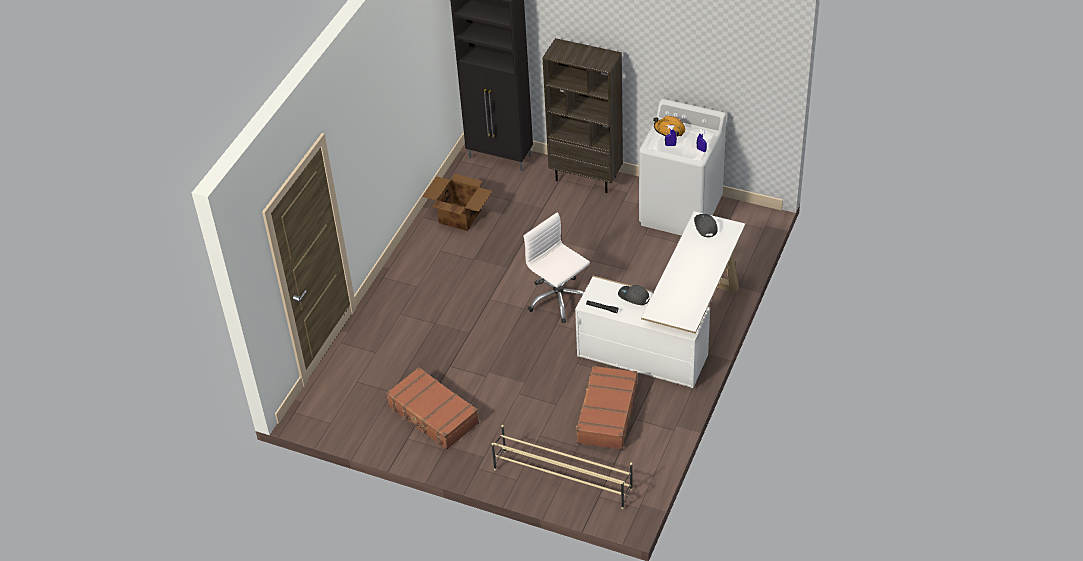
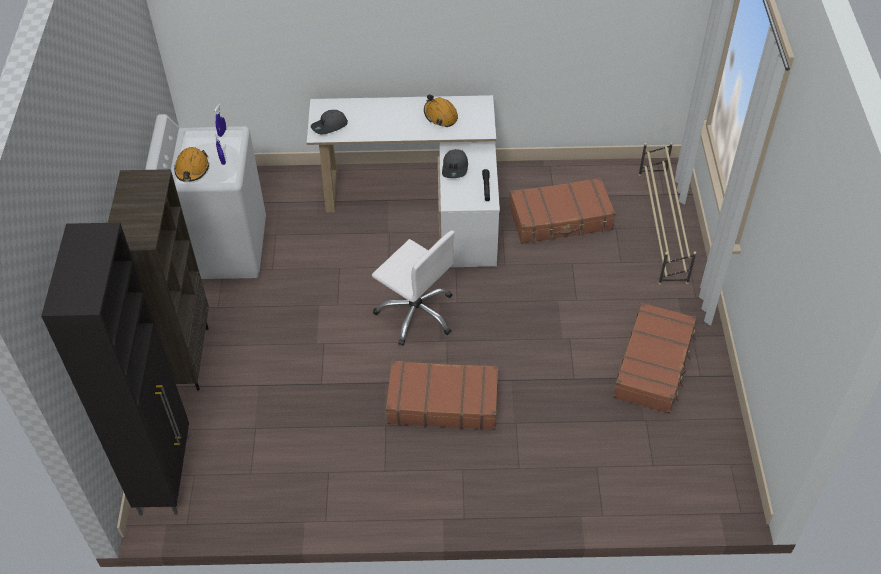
camera: 115 degrees left, 5 degrees up
cardboard box [423,174,492,231] -> none
white office chair [524,212,590,323] -> white office chair turned 75 degrees counterclockwise [372,231,455,346]
none -> brown suitcase [386,361,498,430]
none -> orange hard hat [424,94,458,127]

